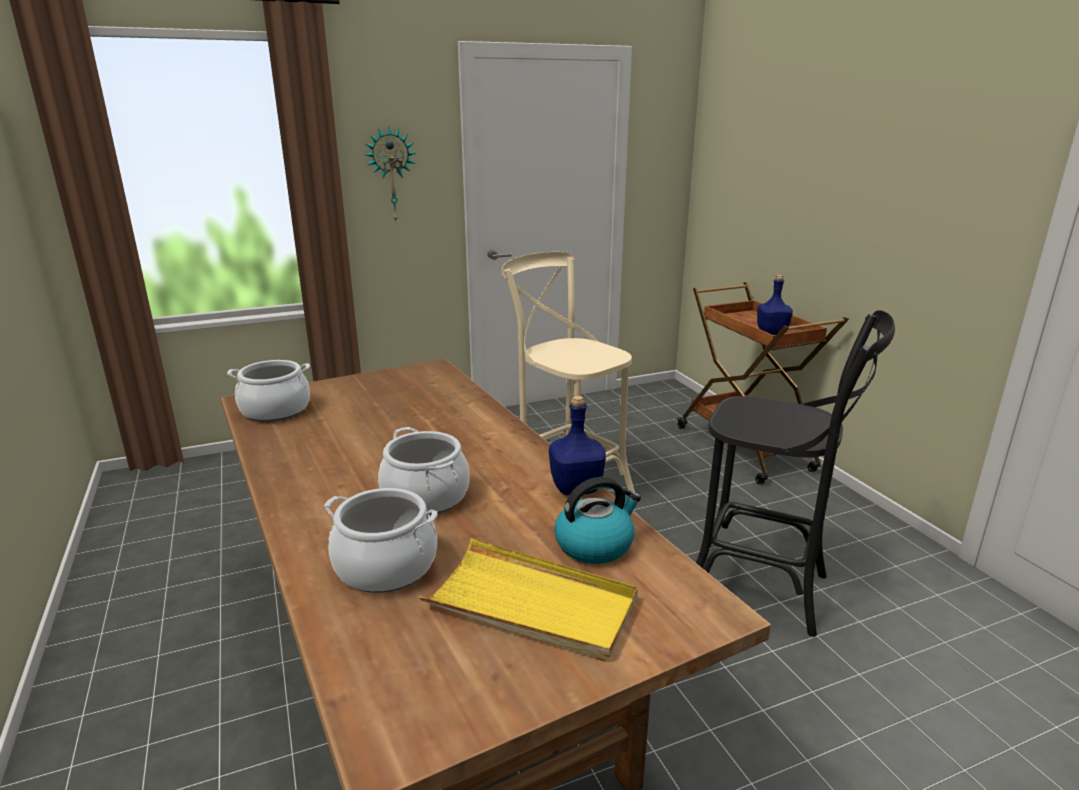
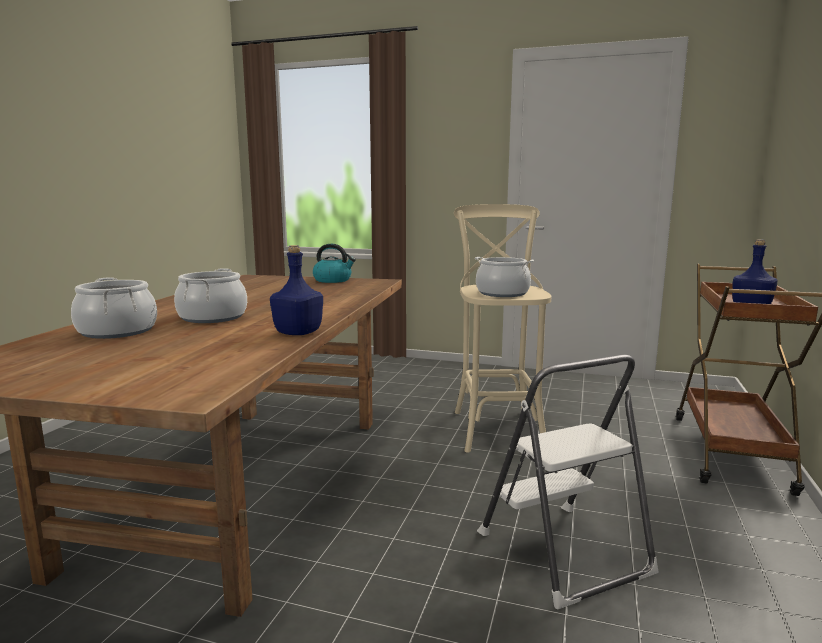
camera: 40 degrees right, 10 degrees down
cooking pot [227,360,310,422] -> cooking pot moved to [475,257,534,297]
wall clock [365,127,416,221] -> none
yellow tray [419,538,638,661] -> none
kettle [554,477,641,564] -> kettle moved to [313,244,356,283]
black stool [696,310,895,637] -> white step ladder [477,355,659,609]

